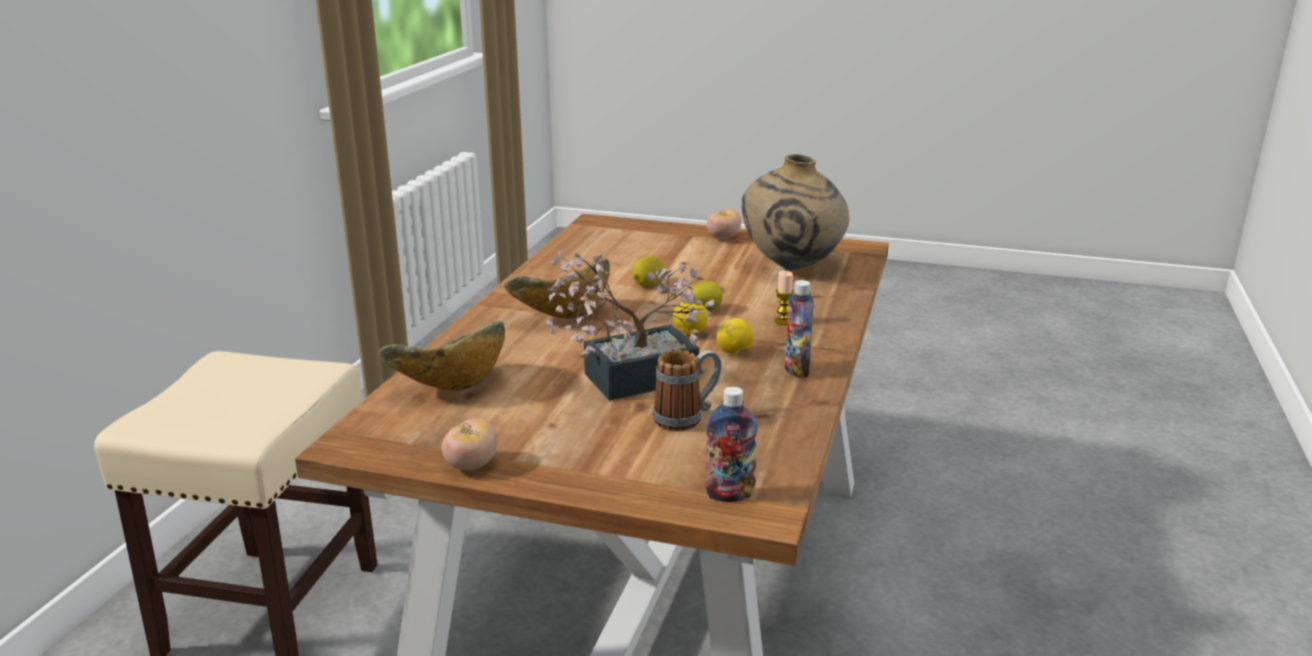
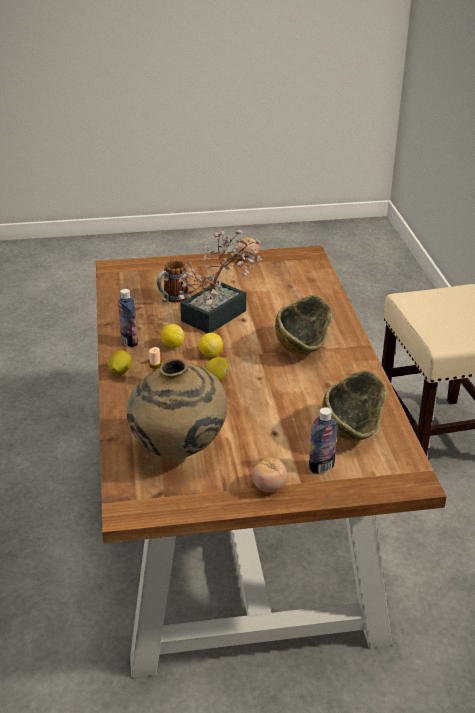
camera: 155 degrees right, 10 degrees up
bowl [378,320,505,391] -> bowl moved to [322,370,387,441]
lemon [632,256,664,287] -> lemon moved to [108,350,132,375]
bottle [705,387,758,502] -> bottle moved to [309,407,338,474]

